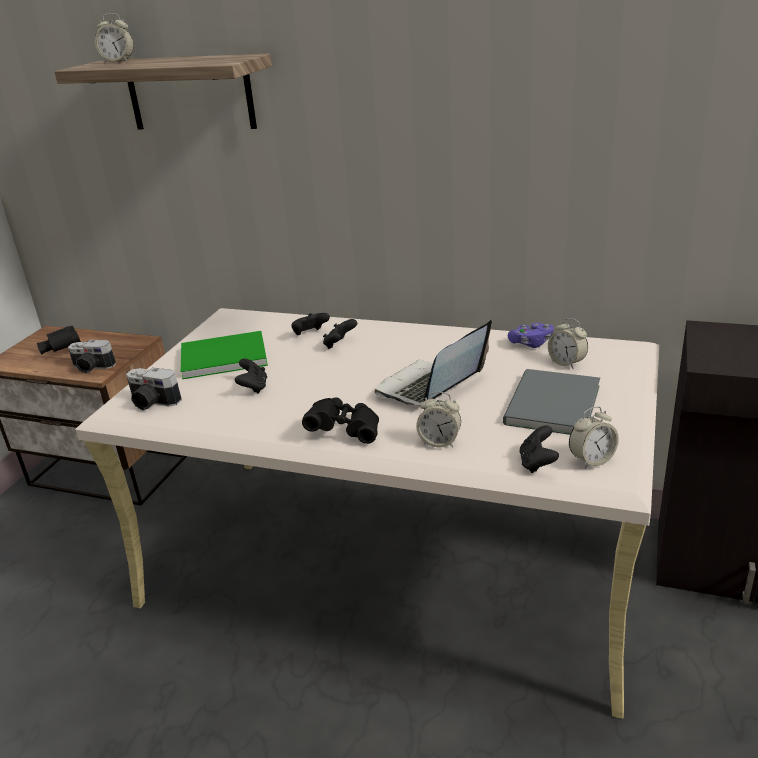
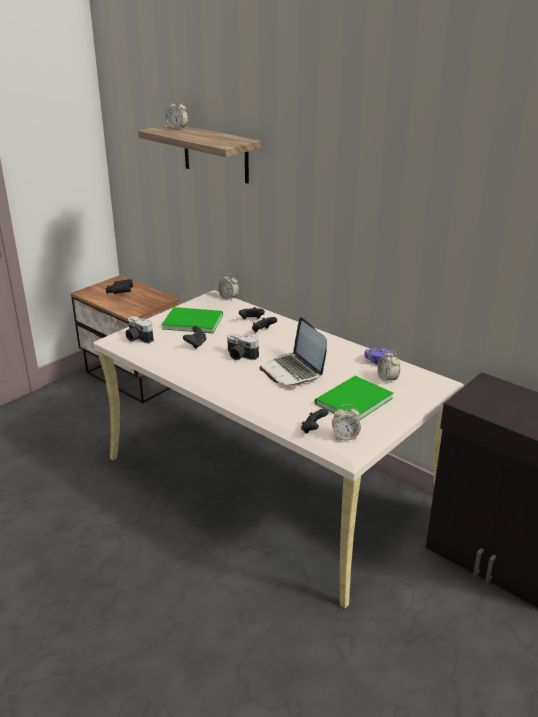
camera: 20 degrees right, 0 degrees up
camera [68,340,116,373] -> camera moved to [227,334,259,360]
black binoculars [302,397,379,444] -> none
laptop [375,320,492,406] -> laptop turned 90 degrees counterclockwise [259,317,327,386]
alarm clock [416,392,461,448] -> alarm clock moved to [218,273,239,300]
grey book [503,369,600,435] -> green book [315,376,393,420]

